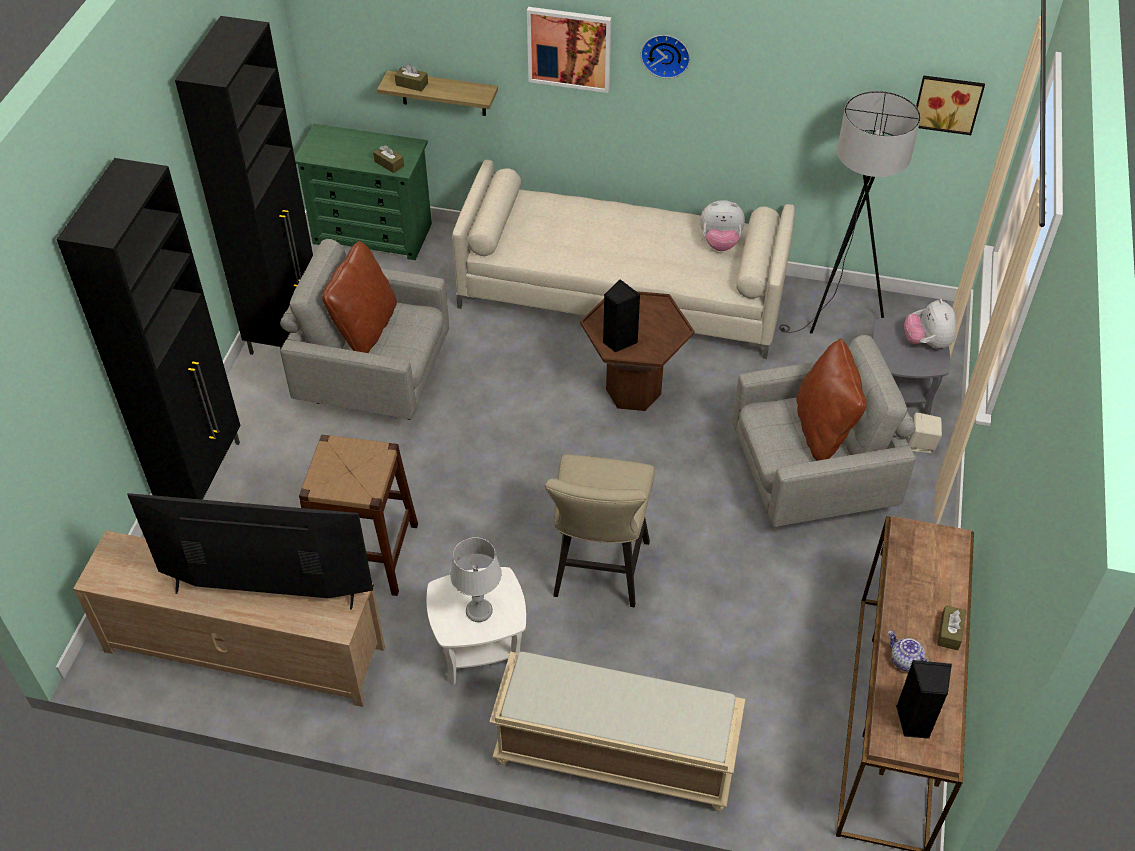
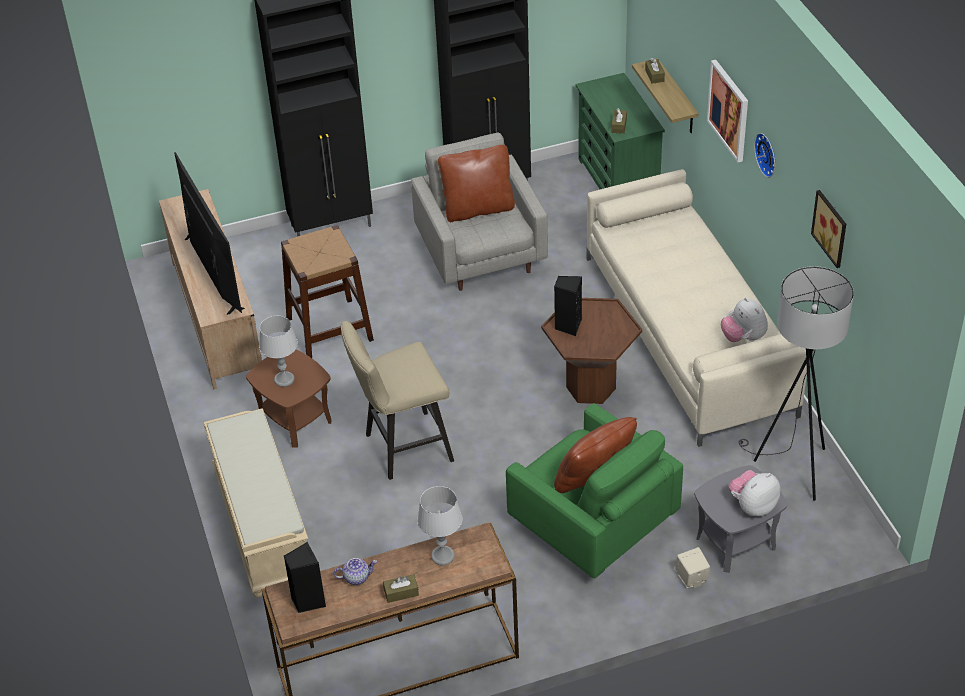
camera: 60 degrees right, 5 degrees down
white side table [427,567,526,685] -> brown side table [246,350,331,448]
grey armchair [732,335,916,527] -> green armchair [506,403,683,578]
teapot [888,631,930,672] -> teapot turned 60 degrees clockwise [334,558,377,585]
picture [916,75,985,135] -> picture moved to [811,190,846,268]
none -> grey table lamp [417,486,462,565]

